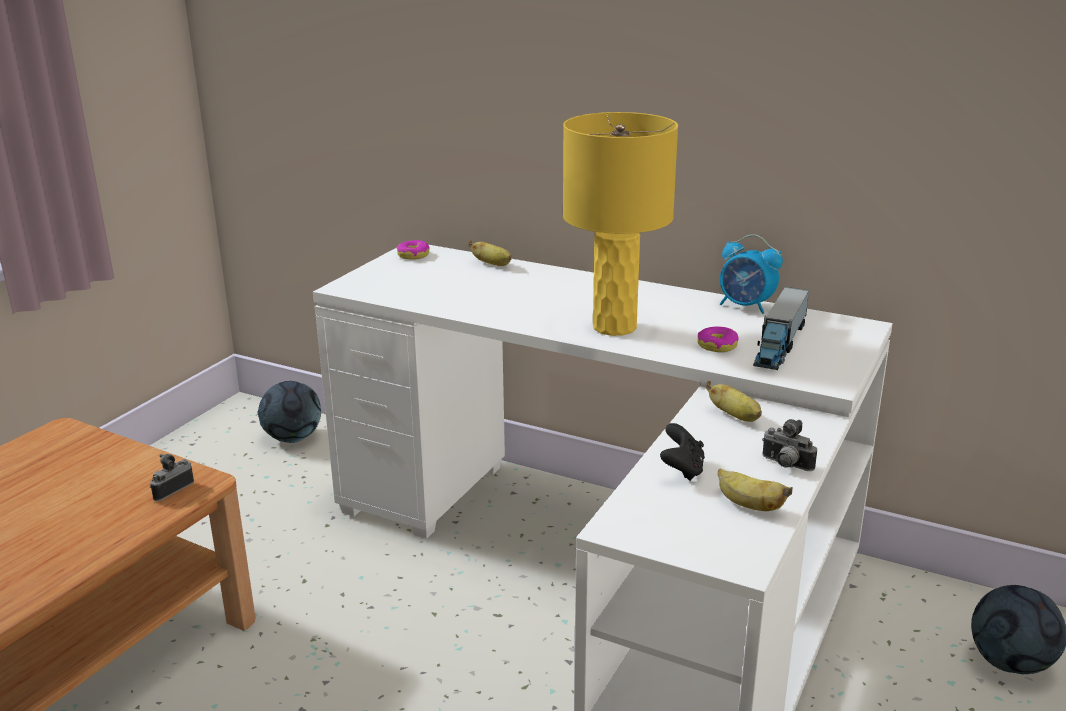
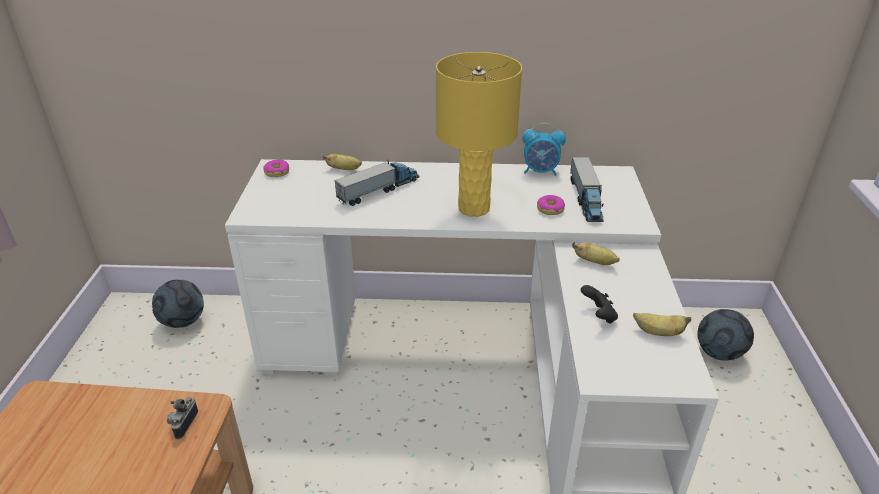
camera: 25 degrees left, 10 degrees up
camera [762,419,817,471] -> none
none -> toy truck [334,160,420,206]

